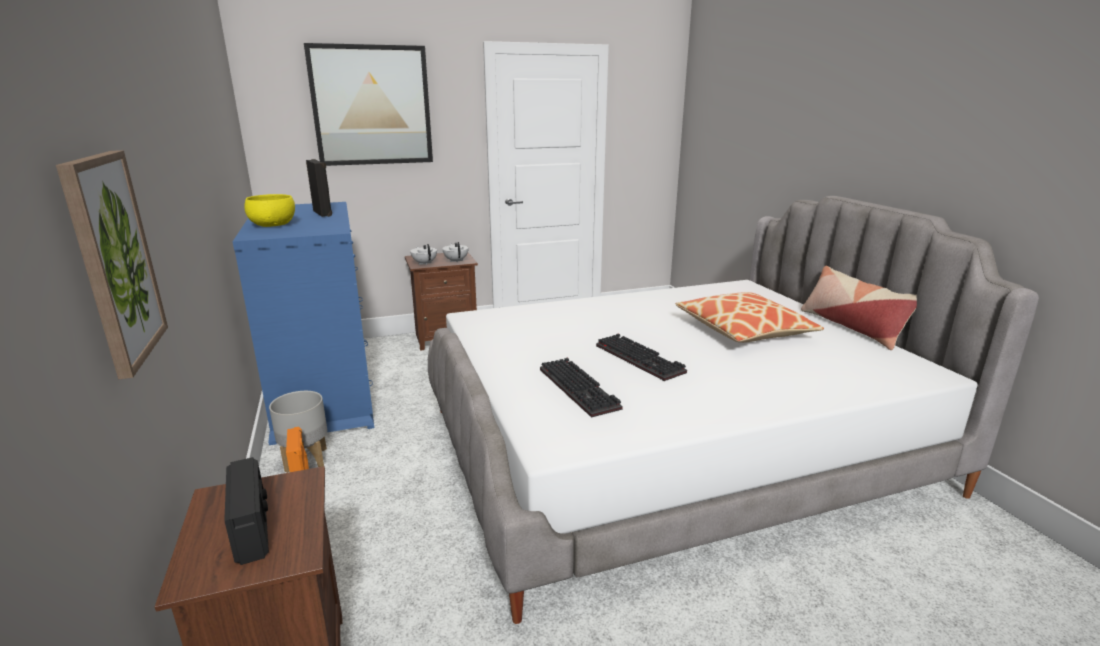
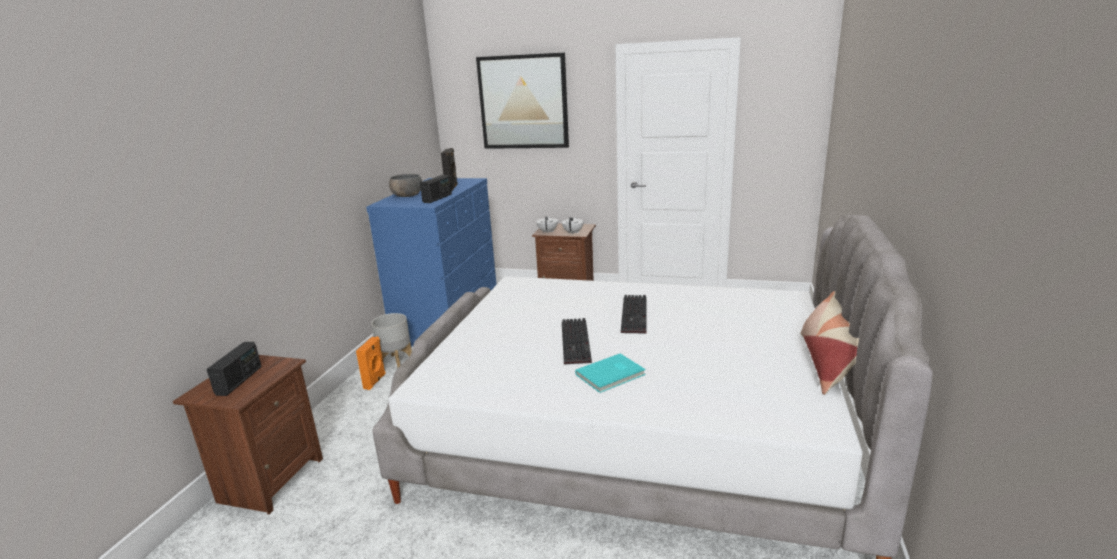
camera: 35 degrees right, 0 degrees up
picture [56,150,168,379] -> none
yellow bowl [244,194,295,227] -> grey bowl [389,174,422,197]
keyboard [540,358,623,418] -> keyboard moved to [621,295,646,333]
pillow [675,292,824,343] -> none
none -> radio [420,175,452,203]
none -> turquoise book [575,354,646,393]

